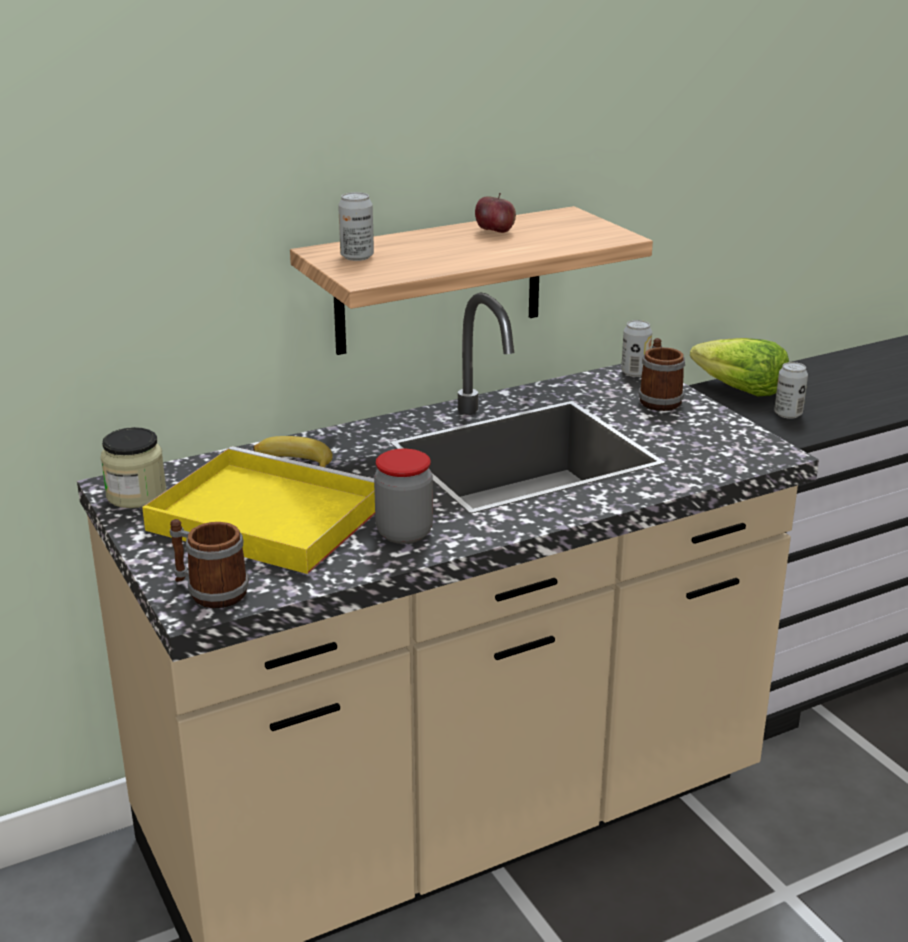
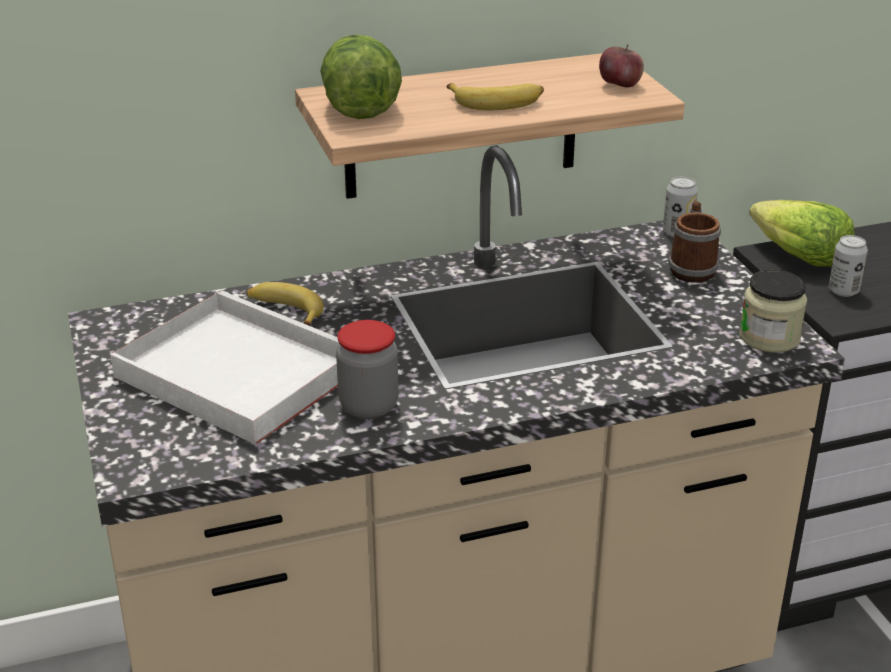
camera: 10 degrees right, 5 degrees up
jar [101,427,167,508] -> jar moved to [739,269,807,353]
yellow tray [142,446,375,574] -> white tray [110,291,339,445]
mug [170,519,249,608] -> none
can [338,192,374,261] -> lettuce [320,34,402,119]
apple [475,193,516,233] -> apple moved to [599,44,644,87]
none -> banana [447,83,544,110]

